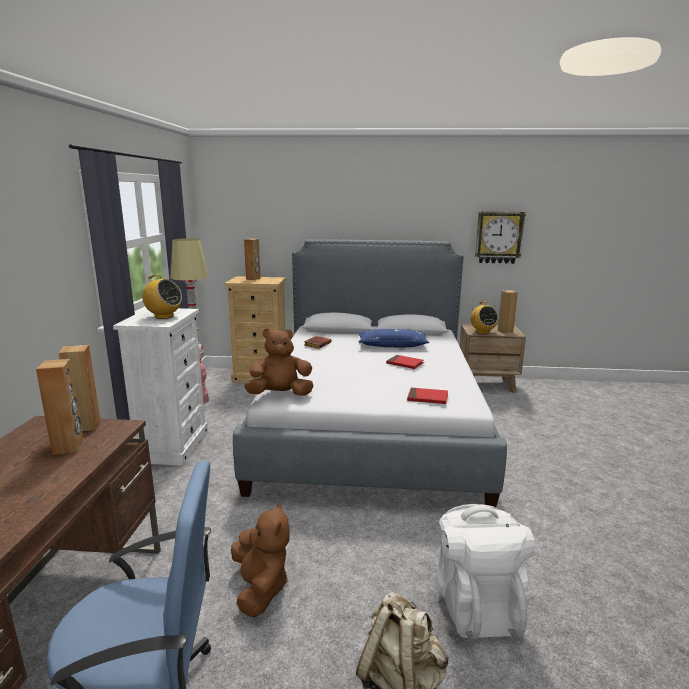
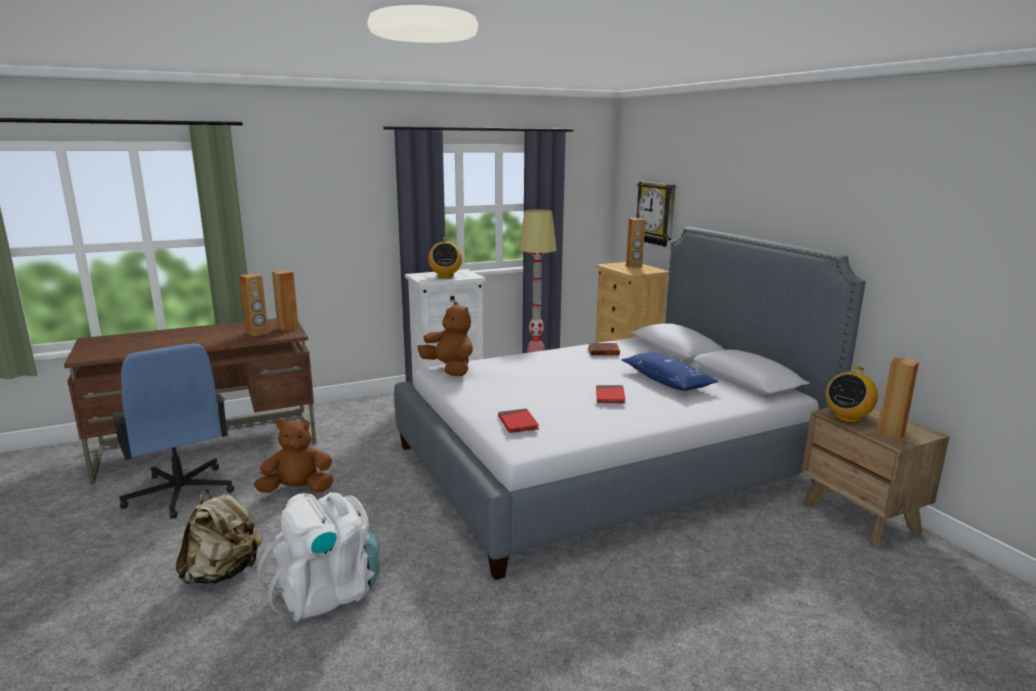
camera: 60 degrees right, 0 degrees up
brown plush toy [231,503,290,617] -> brown plush toy turned 150 degrees counterclockwise [254,419,334,493]
wall clock [475,211,526,264] -> wall clock moved to [637,182,675,247]

